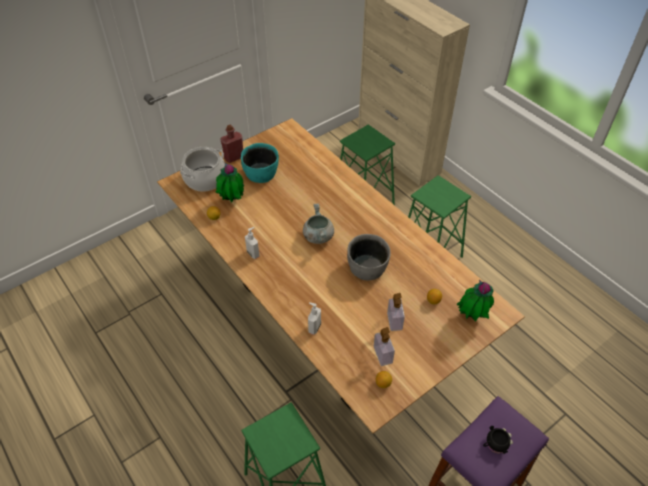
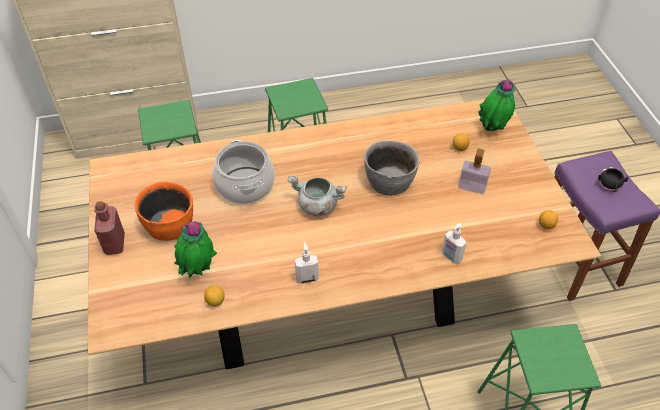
camera: 65 degrees left, 0 degrees up
cooking pot [180,147,225,192] -> cooking pot moved to [212,140,275,204]
turquoise bowl [241,143,279,183] -> orange bowl [135,181,193,241]
soap dispenser [374,327,395,366] -> none

